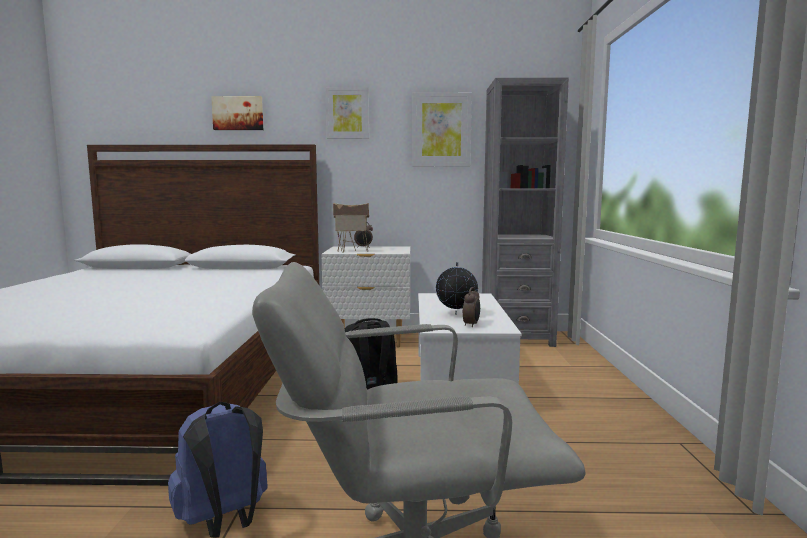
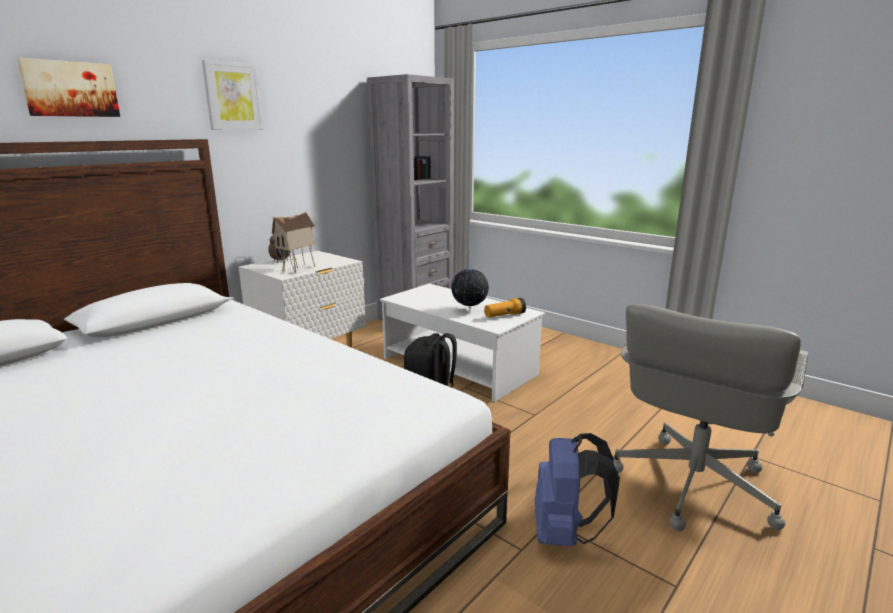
camera: 50 degrees left, 10 degrees up
picture [412,92,472,167] -> none
alarm clock [463,287,480,327] -> flashlight [484,298,526,317]

